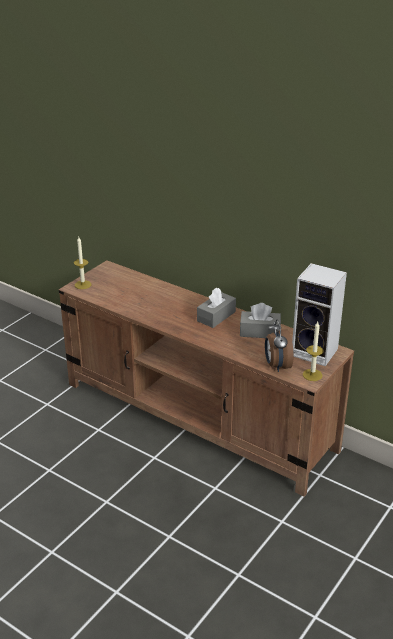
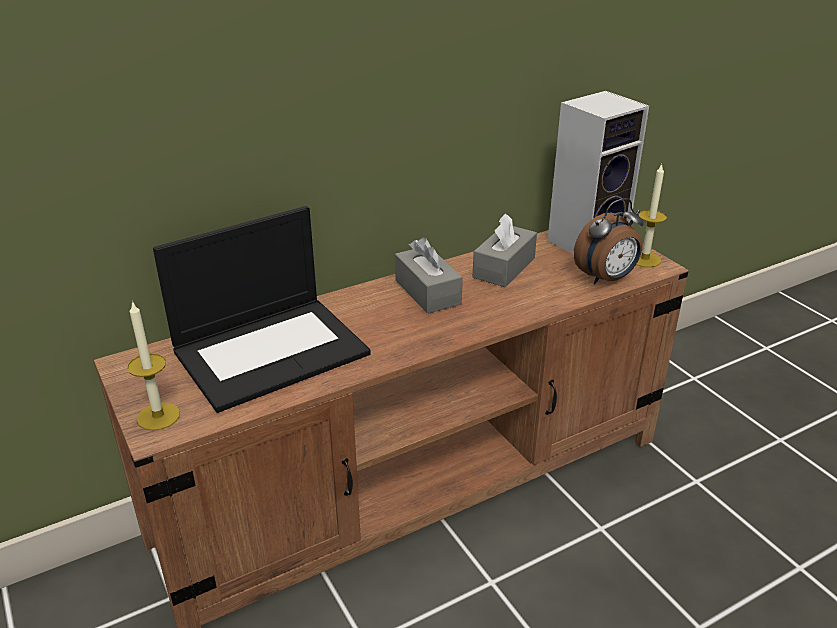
camera: 65 degrees left, 0 degrees up
alarm clock [265,319,294,372] -> alarm clock turned 45 degrees counterclockwise [574,198,644,284]
none -> laptop [153,206,371,413]

